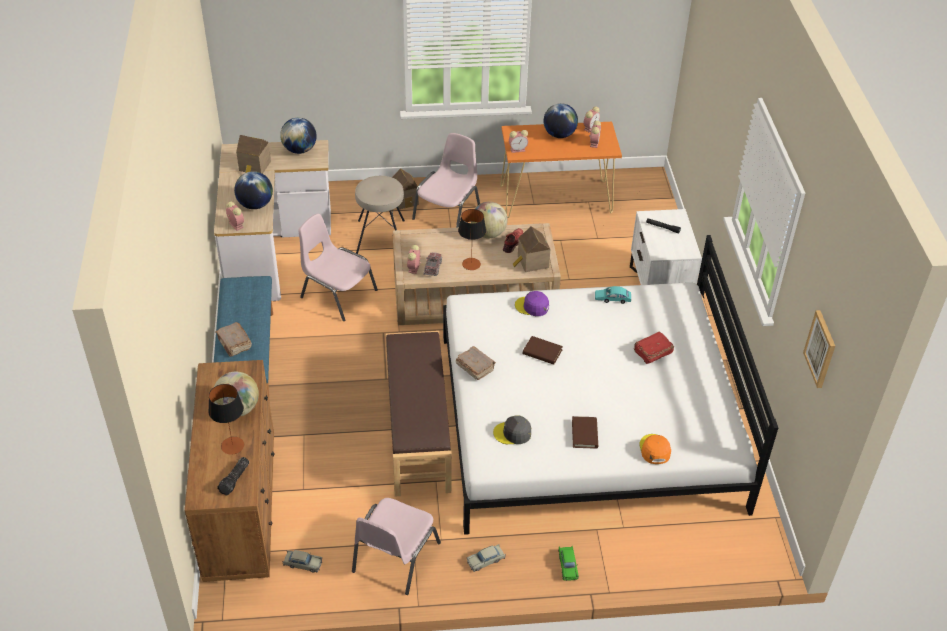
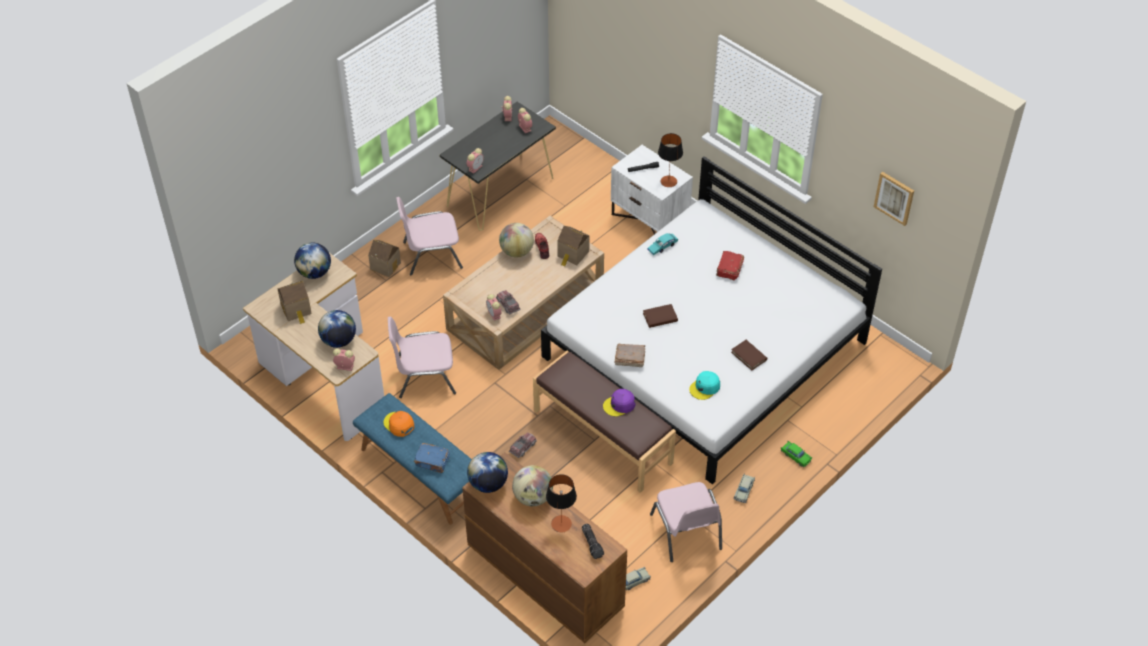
camera: 40 degrees left, 5 degrees up
brown book [215,322,252,357] -> blue book [414,443,450,473]
beige stool [355,176,405,254] -> none
pink chair [412,133,480,227] -> pink chair turned 90 degrees counterclockwise [396,197,463,275]
table lamp [458,209,486,270] -> table lamp moved to [658,133,683,187]
grey cap [493,415,531,444] -> turquoise cap [689,371,720,400]
orange console table [500,122,622,218] -> black console table [439,102,556,231]
purple cap [515,291,549,316] -> purple cap moved to [603,389,635,417]
globe [544,103,578,138] -> globe moved to [467,452,508,493]
orange cap [639,434,671,464] -> orange cap moved to [384,411,414,437]
none -> toy truck [509,432,537,458]

